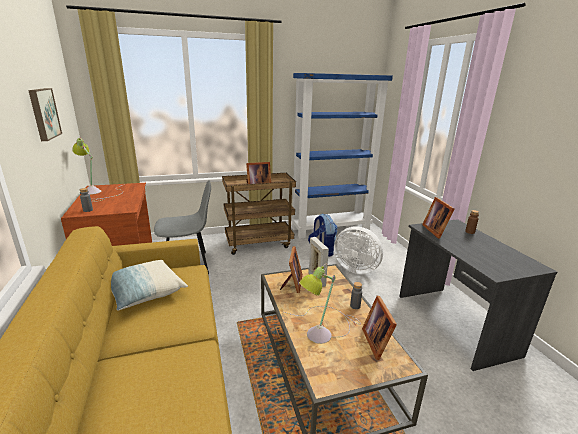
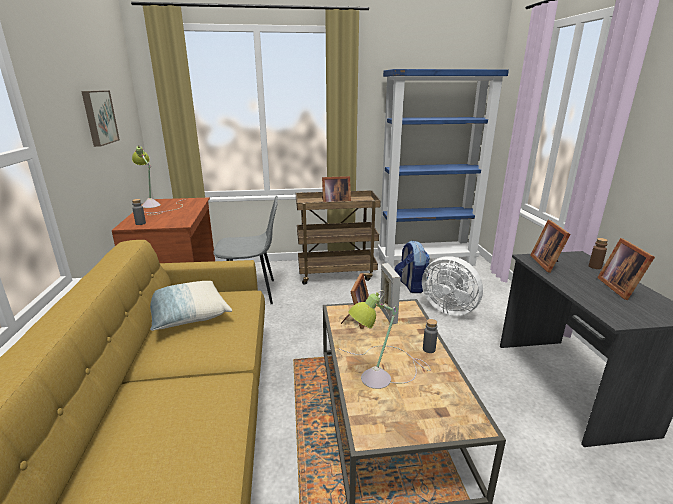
camera: 10 degrees right, 0 degrees up
picture frame [362,296,397,360] -> picture frame moved to [597,238,655,300]

